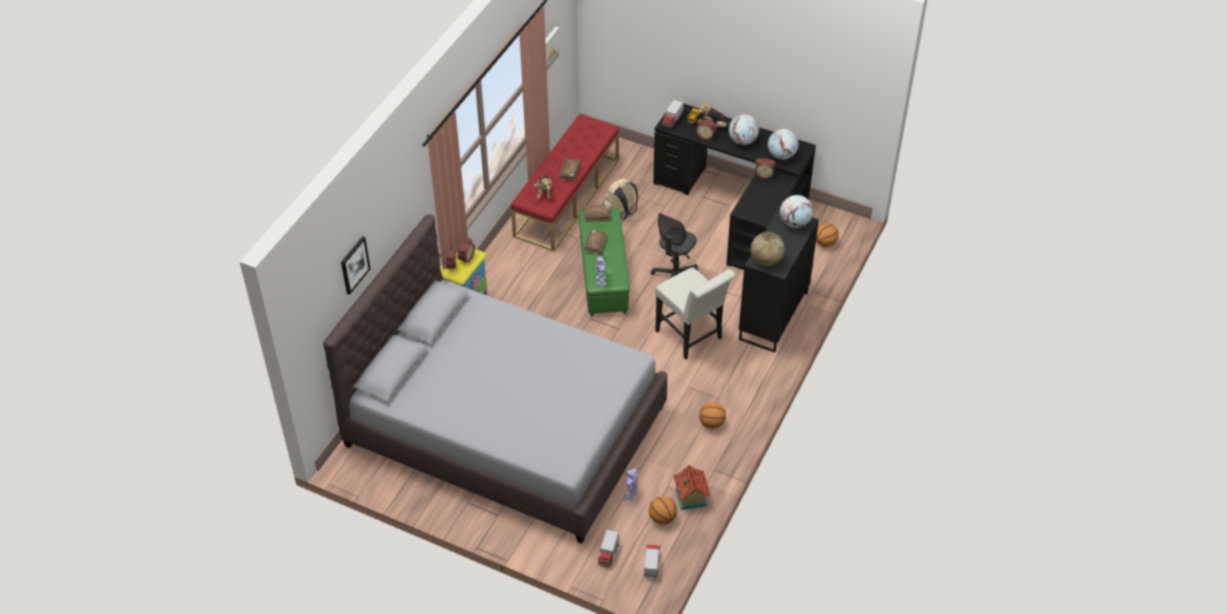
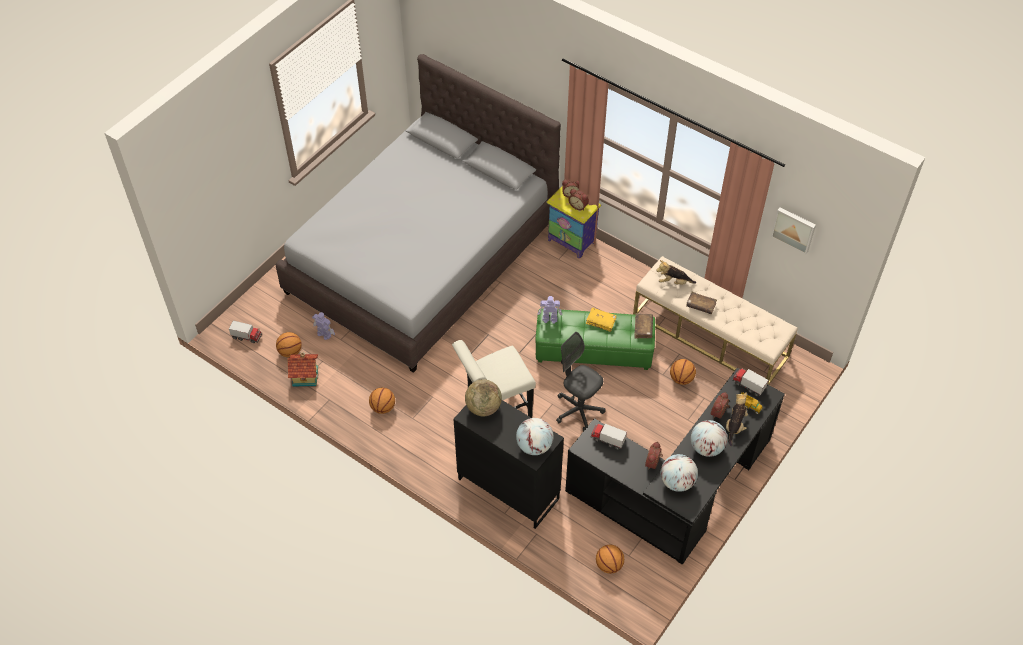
camera: 100 degrees right, 5 degrees up
picture [341,236,370,295] -> none
red bench [511,114,619,251] -> beige bench [633,256,798,385]
brown book [584,230,607,255] -> yellow book [586,307,617,332]
toy truck [598,530,619,568] -> toy truck moved to [591,423,627,450]
beige backpack [604,178,638,219] -> basketball [670,359,696,385]

